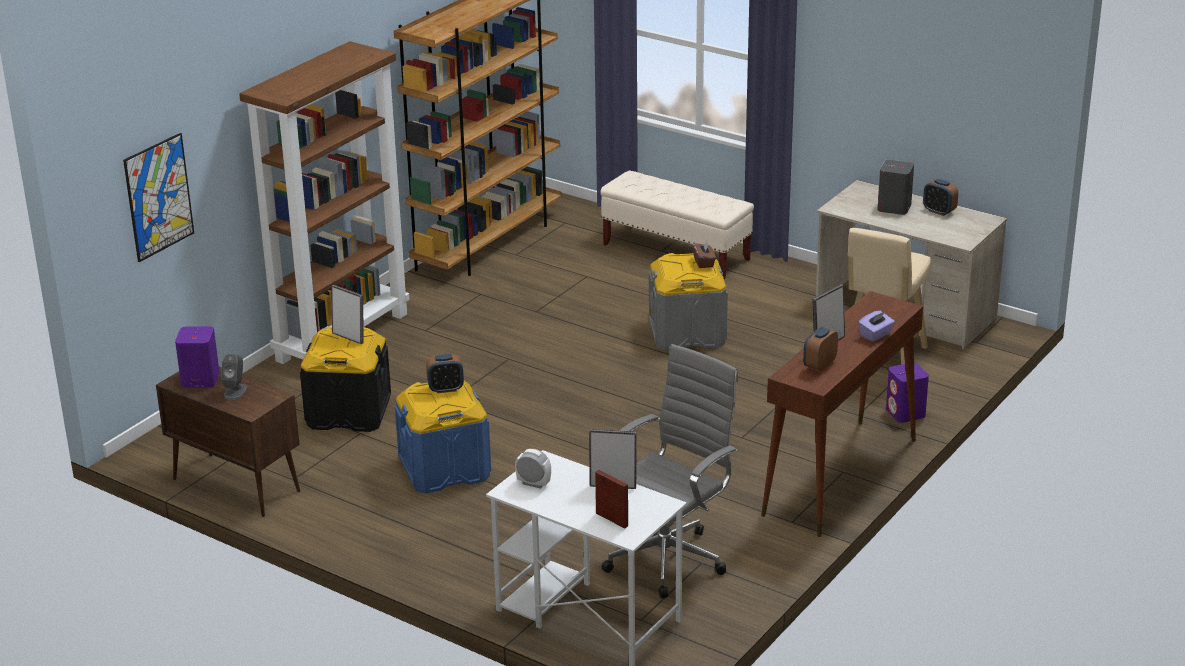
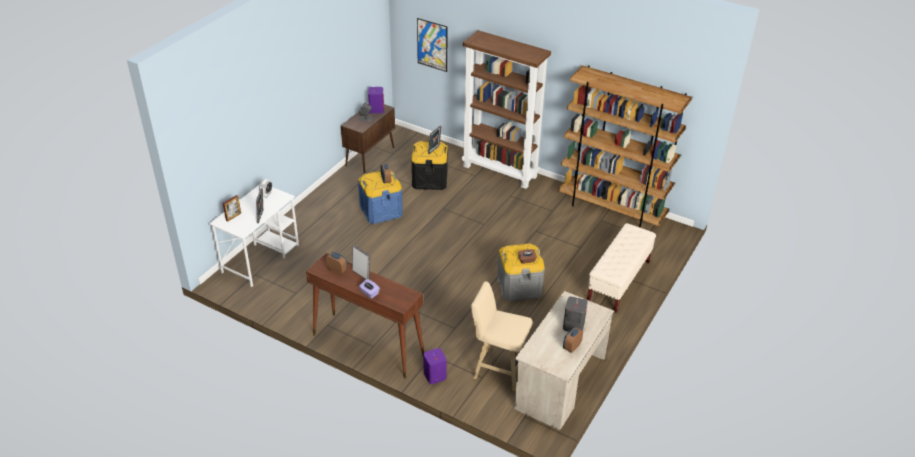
camera: 85 degrees right, 10 degrees up
grey office chair [601,344,738,598] -> none

